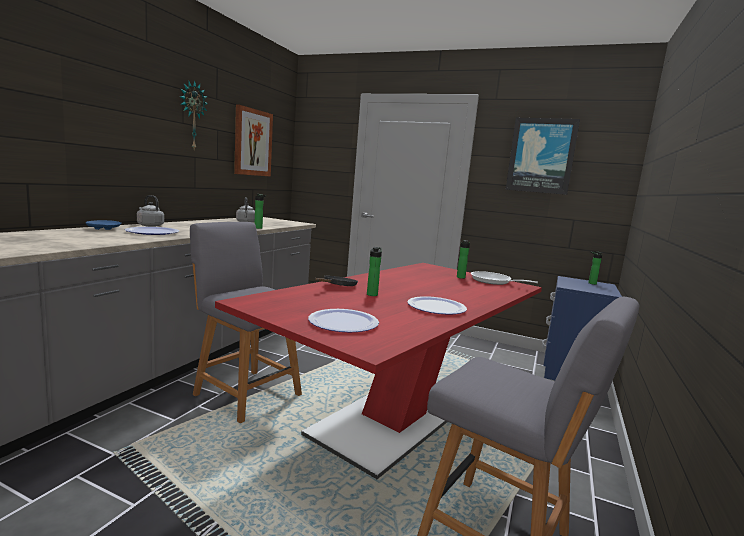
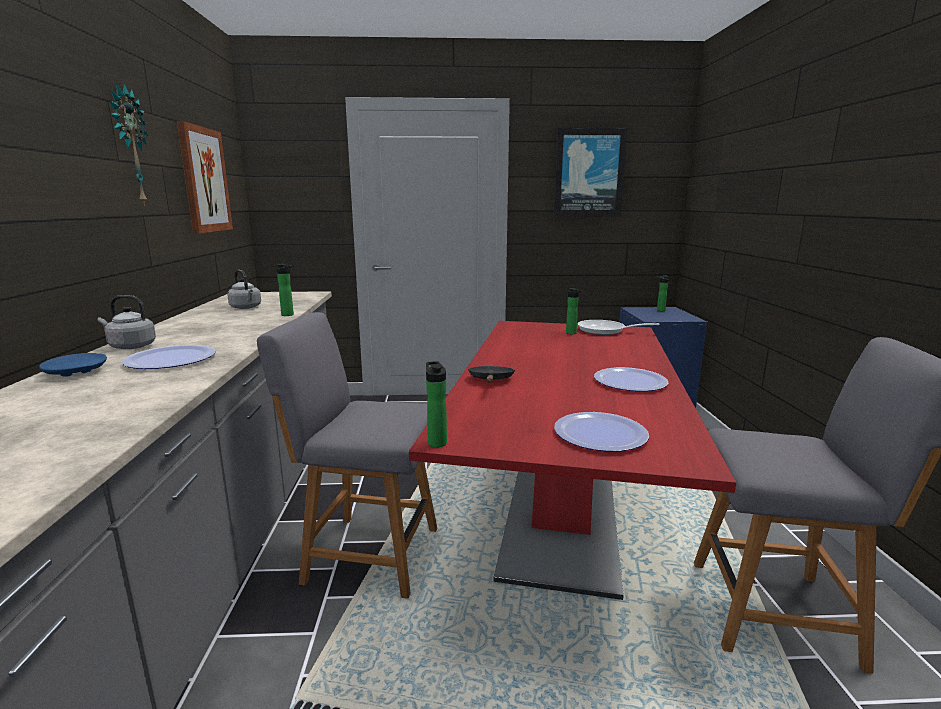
camera: 25 degrees left, 5 degrees up
bottle [367,247,382,296] -> bottle moved to [426,361,447,447]

